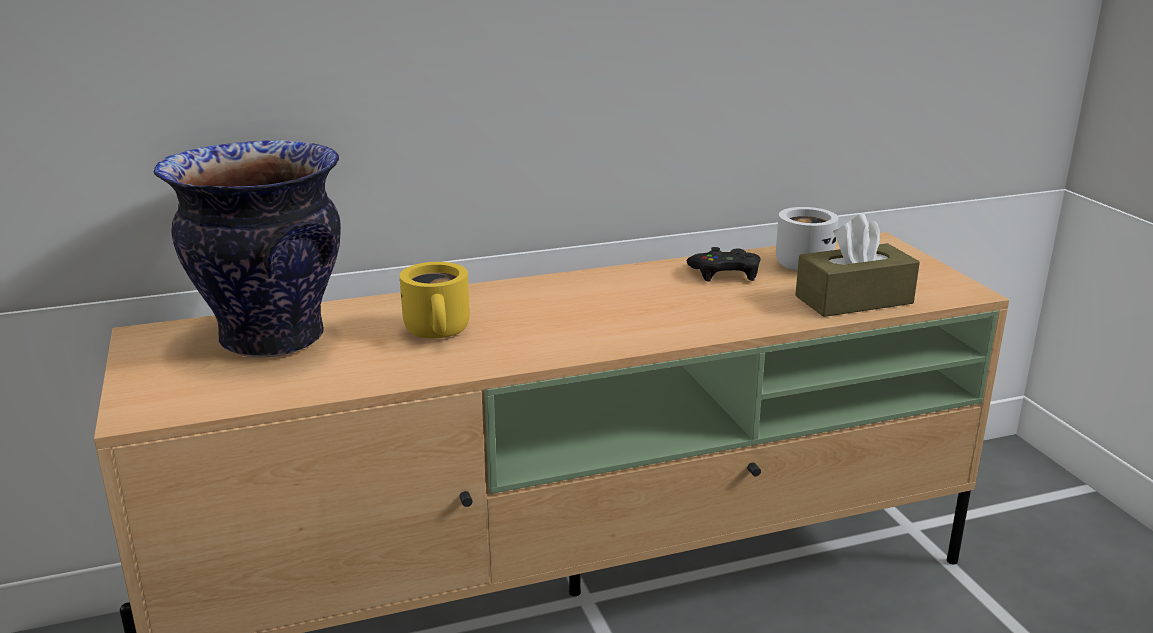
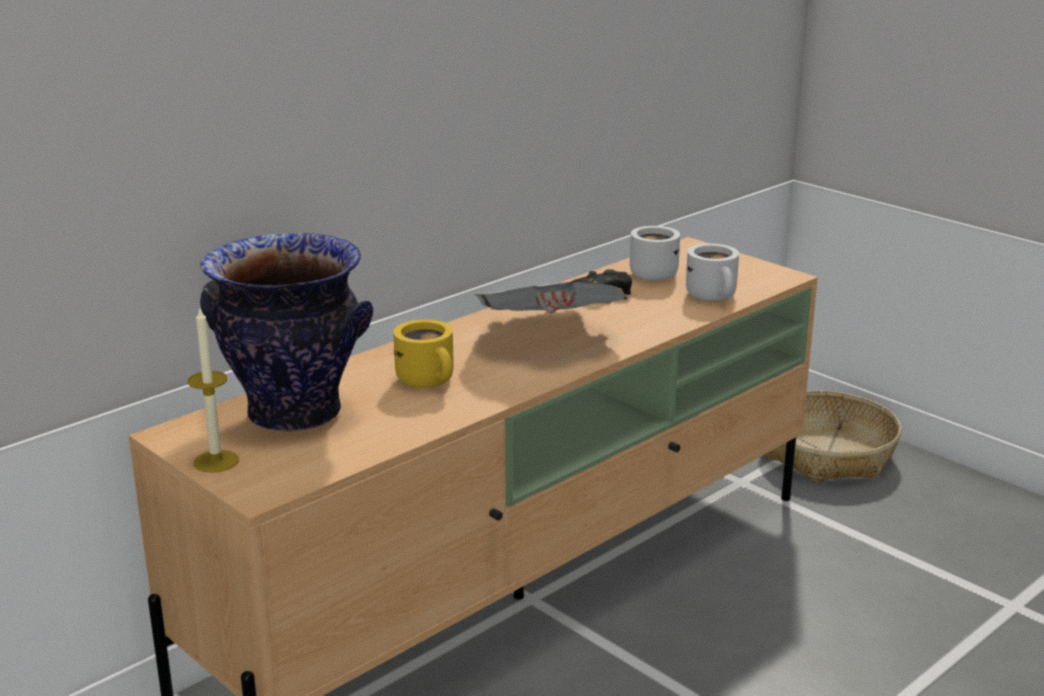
camera: 25 degrees left, 0 degrees up
brown tissue box [795,214,920,317] -> white mug [686,243,739,301]
none -> candle [188,306,239,473]
none -> newspaper [475,282,628,313]
none -> basket [766,391,902,482]

